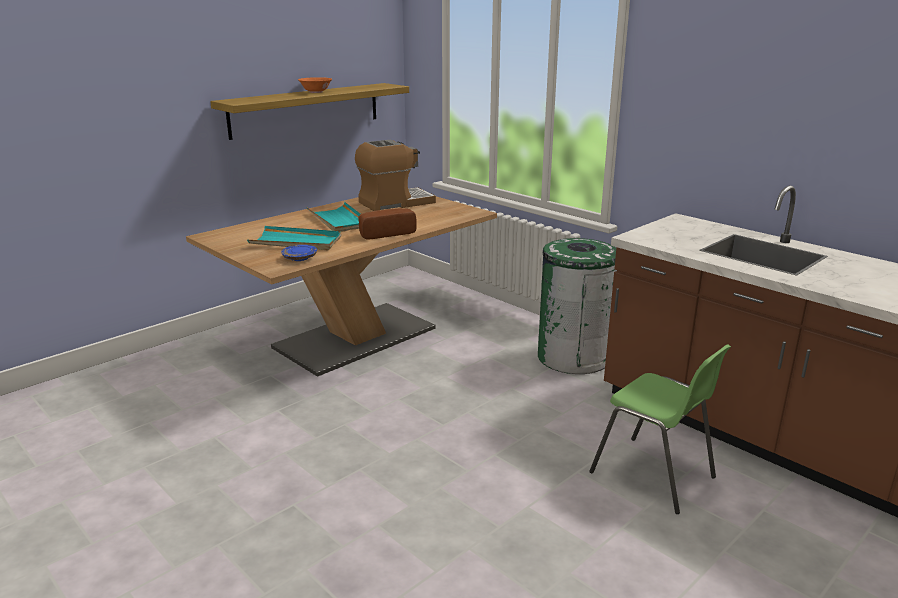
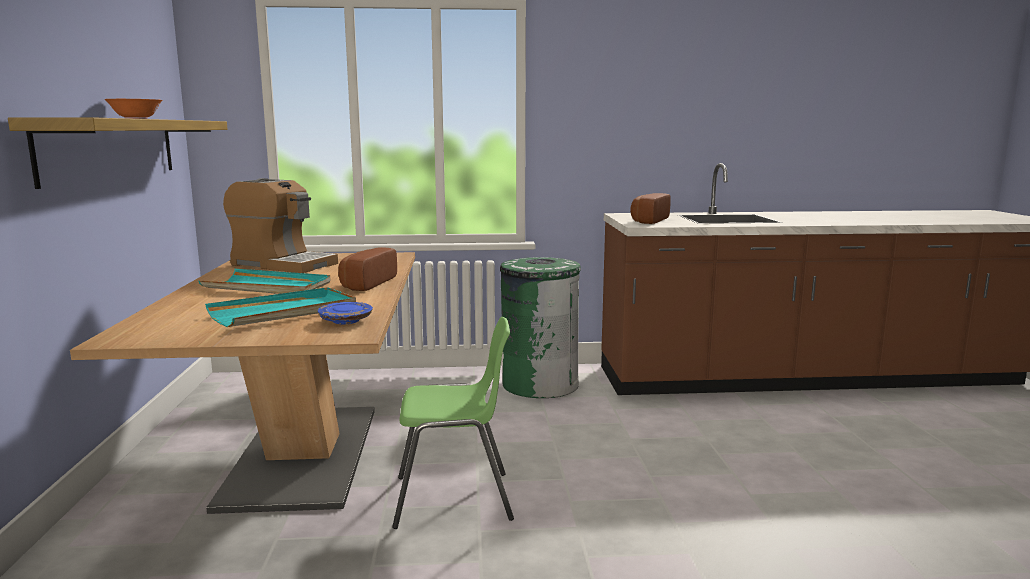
camera: 50 degrees left, 10 degrees down
coffee machine [355,140,436,211] -> coffee machine turned 105 degrees clockwise [223,178,338,273]
green chair [590,344,731,514] -> green chair moved to [392,317,514,529]
none -> bread [630,193,671,224]

